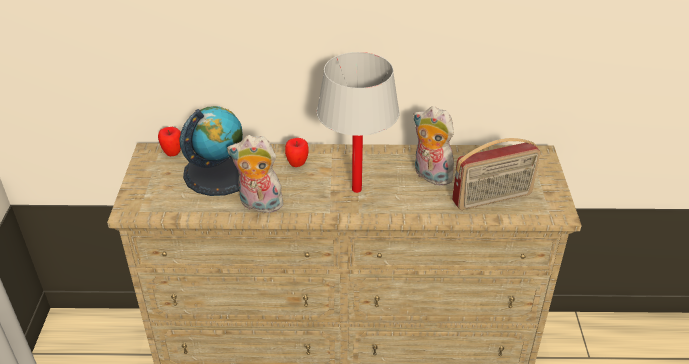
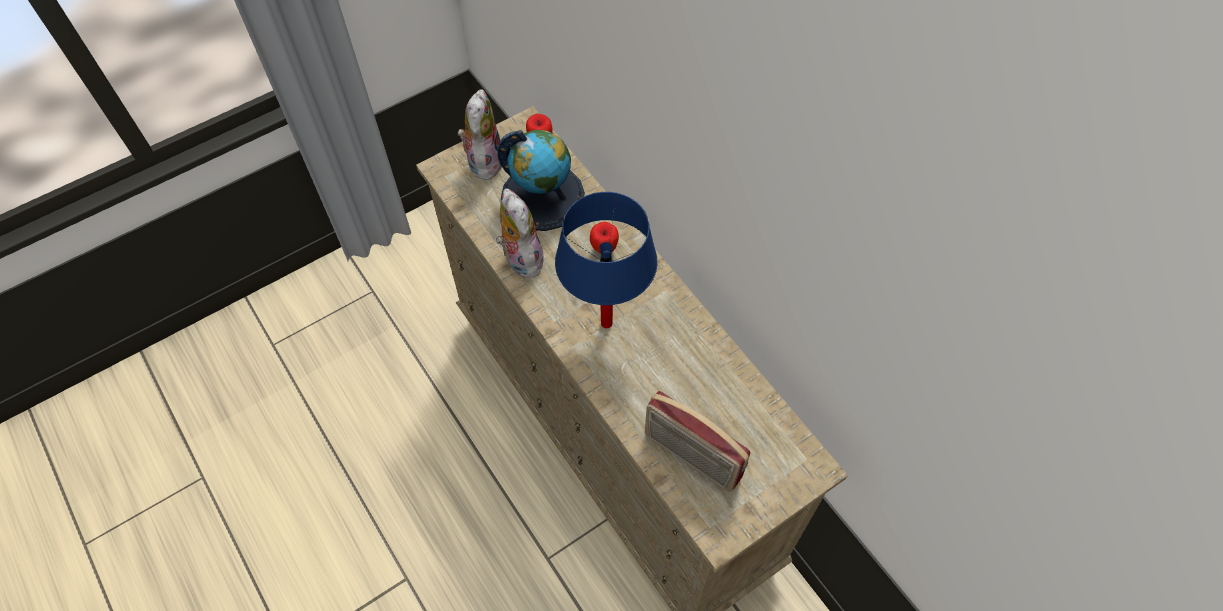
camera: 55 degrees right, 20 degrees up
white table lamp [316,52,400,193] -> blue table lamp [555,192,658,328]
plush toy [413,106,455,185] -> plush toy moved to [458,89,502,180]

